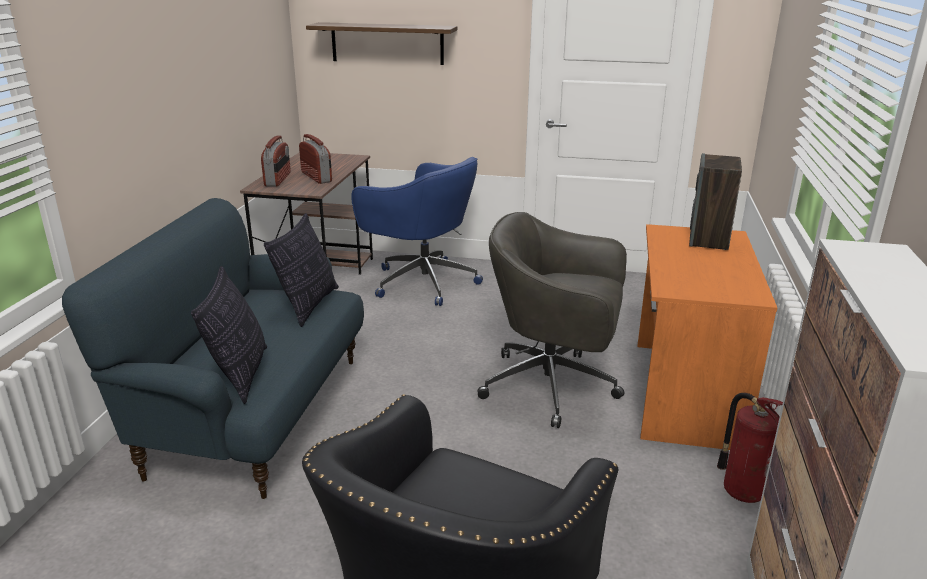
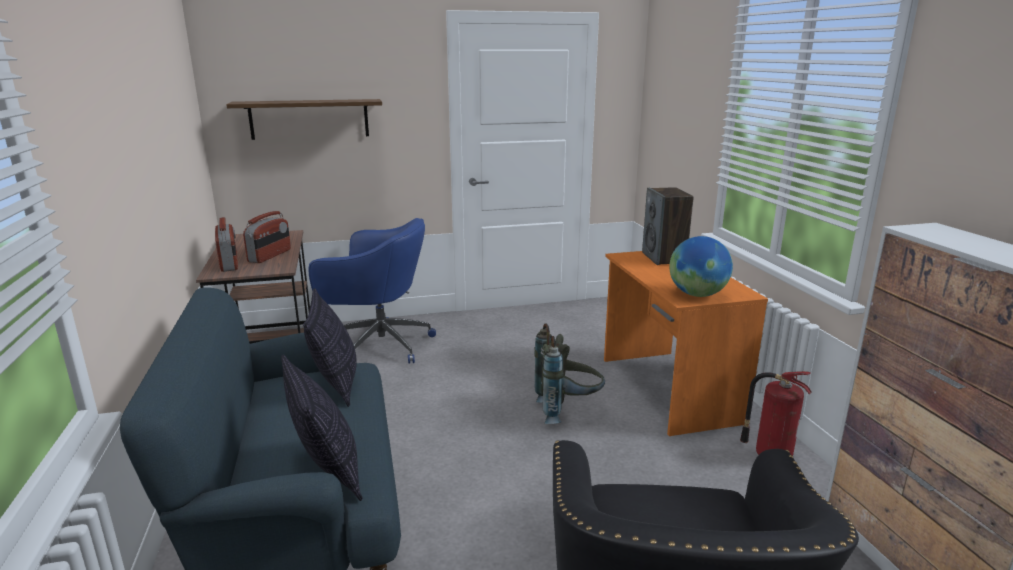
camera: 25 degrees left, 5 degrees down
radio [299,134,332,184] -> radio turned 75 degrees clockwise [243,211,291,263]
grey office chair [477,212,627,428] -> grey backpack [534,324,605,424]
none -> globe [669,236,733,297]

